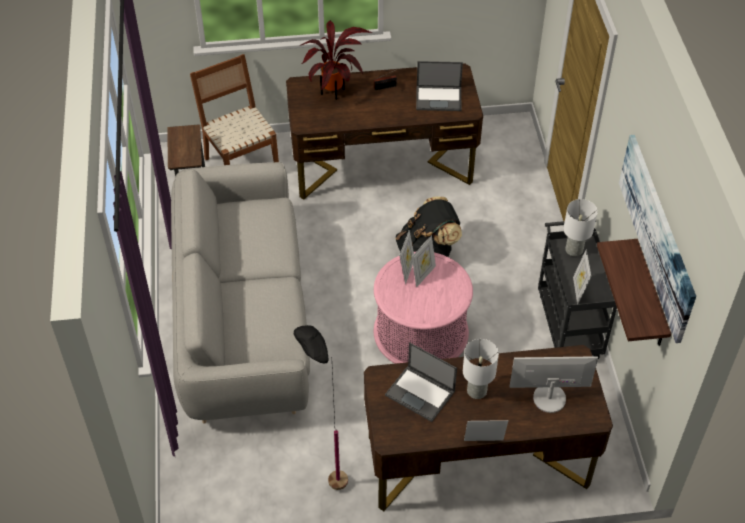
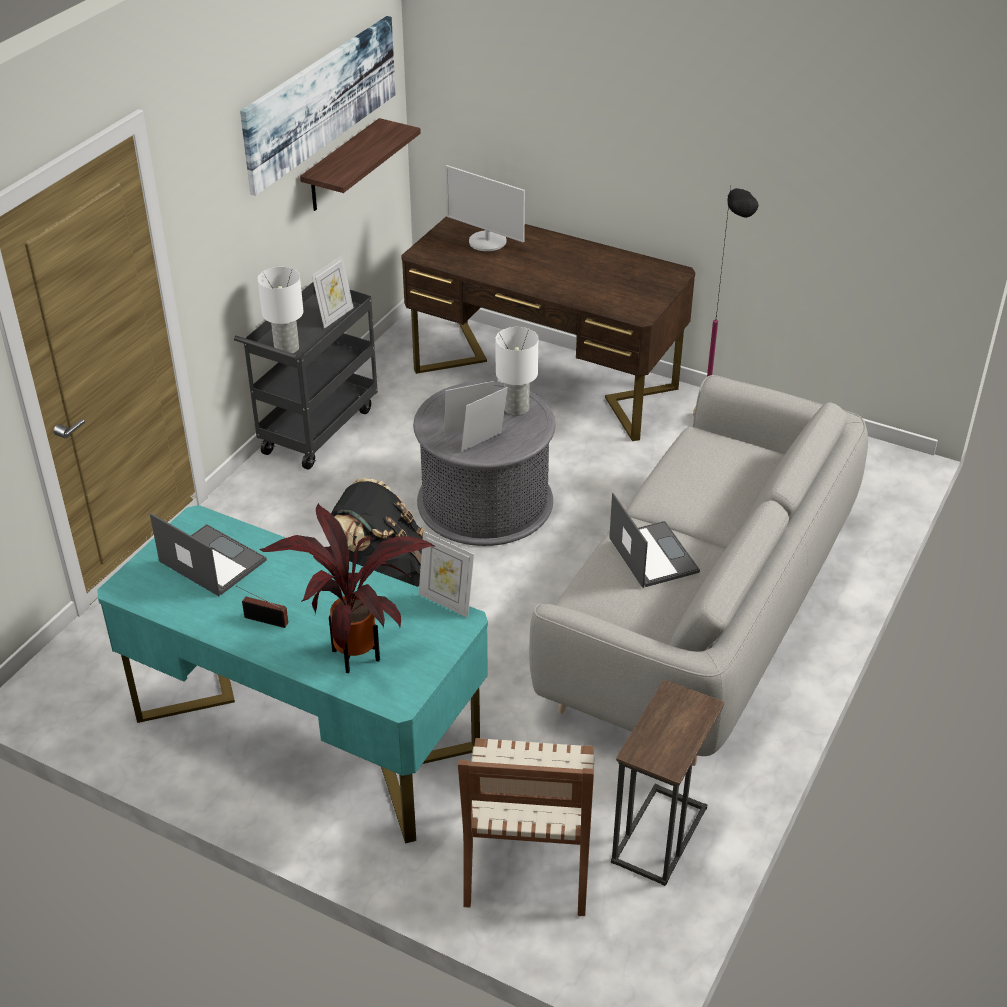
camera: 145 degrees left, 10 degrees down
brown desk [286,63,483,199] -> turquoise desk [97,505,488,843]
pink coffee table [374,252,473,364] -> grey coffee table [413,381,556,546]
laptop [385,342,457,422] -> laptop moved to [609,493,700,588]
white table lamp [463,339,499,399] -> white table lamp moved to [496,327,538,416]
picture frame [464,420,508,441] -> picture frame moved to [419,531,474,618]

